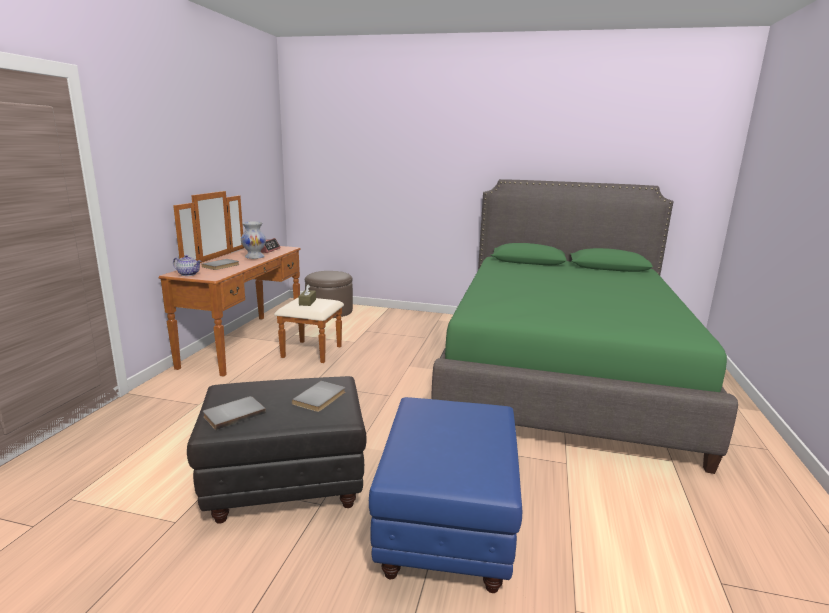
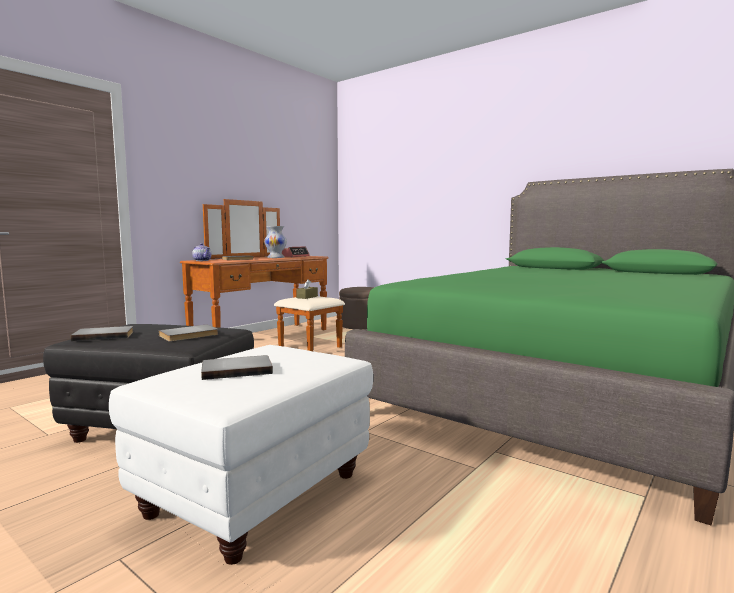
camera: 25 degrees right, 10 degrees down
blue ottoman [369,397,522,593] -> white ottoman [109,345,373,565]
none -> grey book [201,355,273,380]

